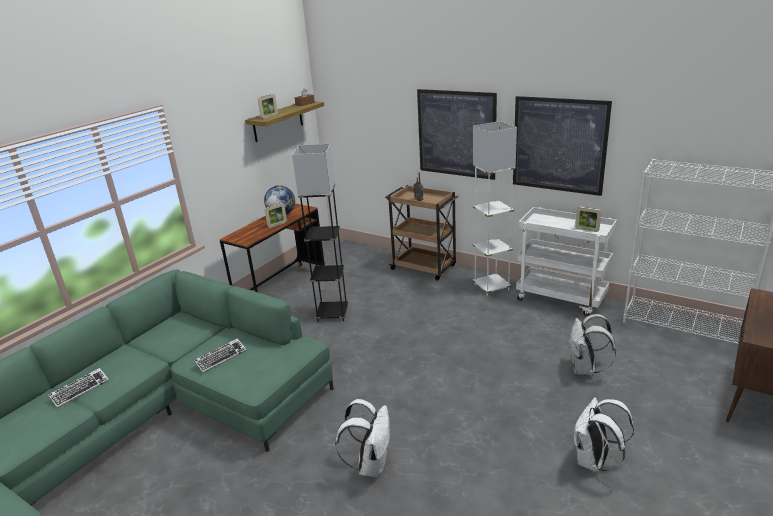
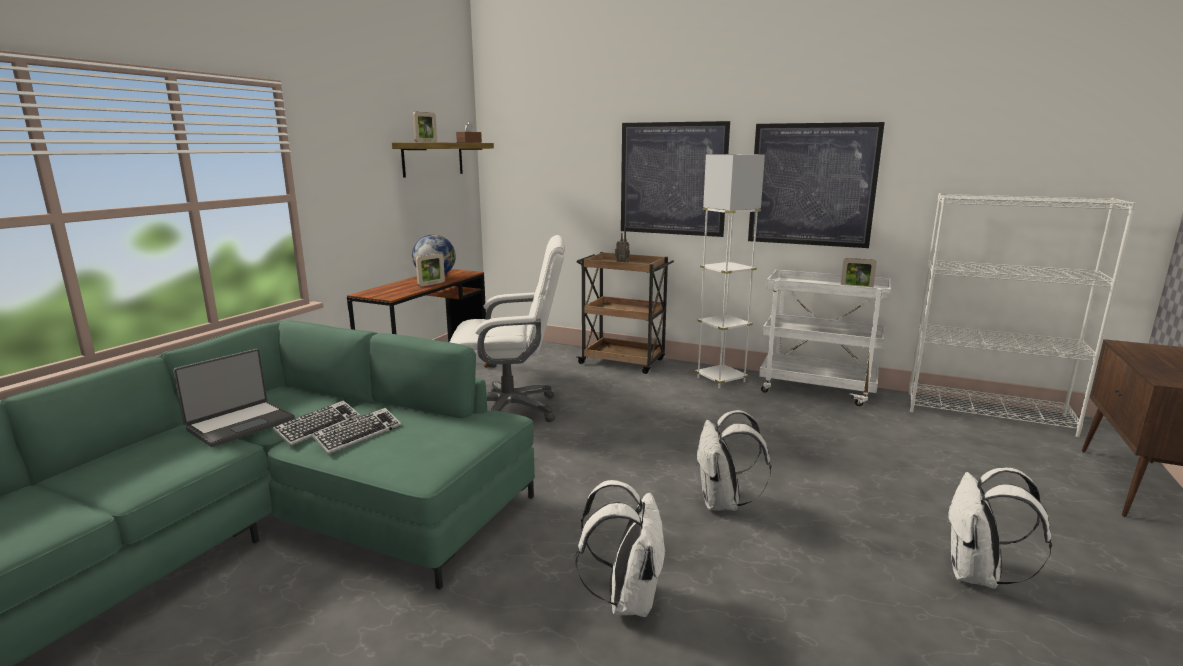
camera: 10 degrees left, 10 degrees down
keyboard [48,368,109,408] -> keyboard moved to [273,400,360,446]
grey floor lamp [292,144,348,322] -> white office chair [450,235,565,422]
white backpack [569,314,616,376] -> white backpack moved to [696,410,771,511]
none -> laptop [173,349,295,447]

